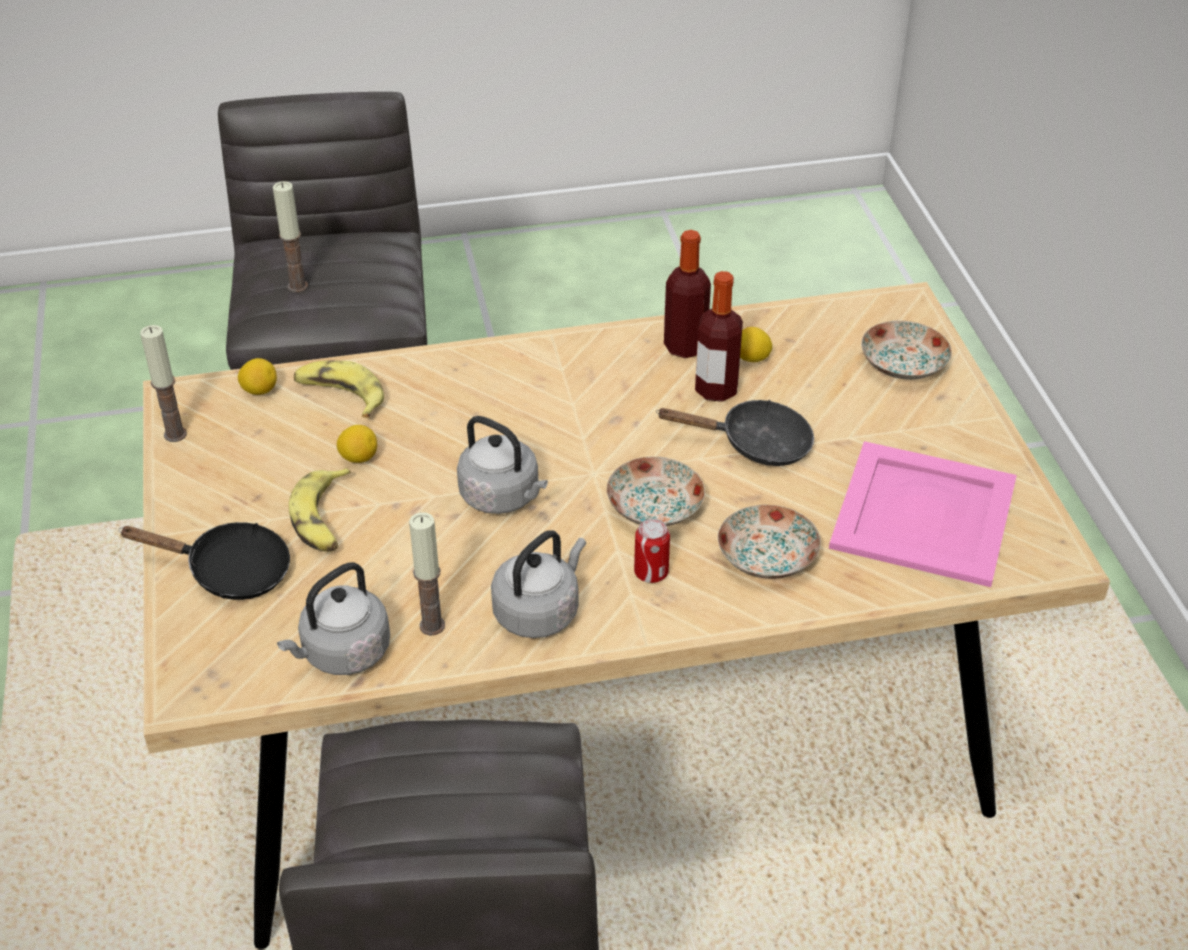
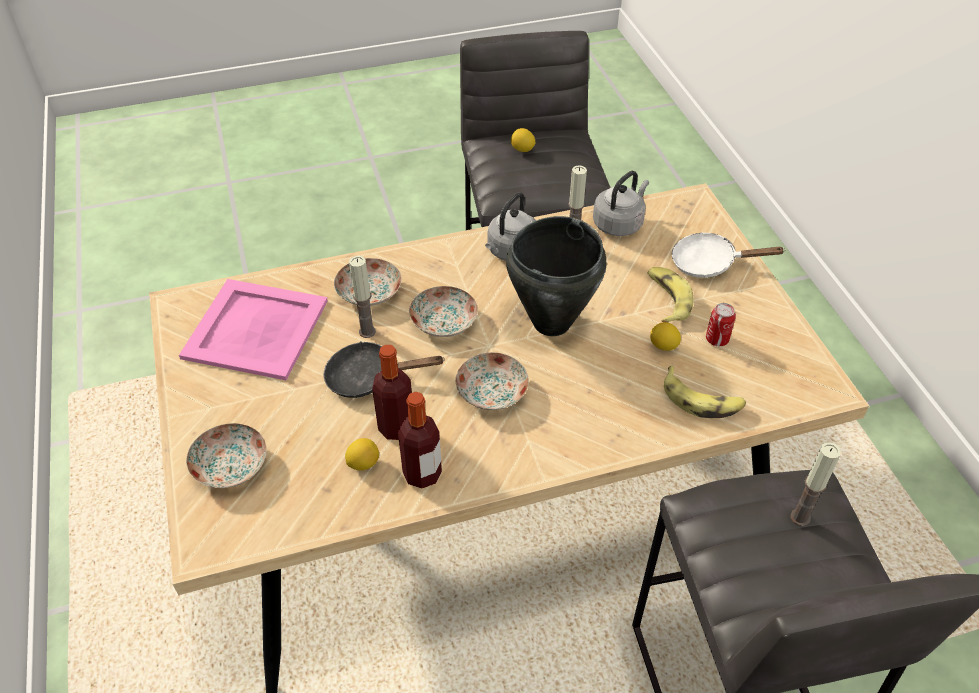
camera: 175 degrees right, 5 degrees up
black frying pan [119,522,290,600] -> white frying pan [672,232,784,278]
candle [140,325,187,442] -> candle moved to [349,256,376,338]
lemon [238,358,277,395] -> lemon moved to [511,128,536,152]
grey kettle [457,416,548,514] -> black cooking pot [506,216,606,336]
can [634,519,670,583] -> can moved to [706,303,736,346]
none -> plate [456,352,529,410]

